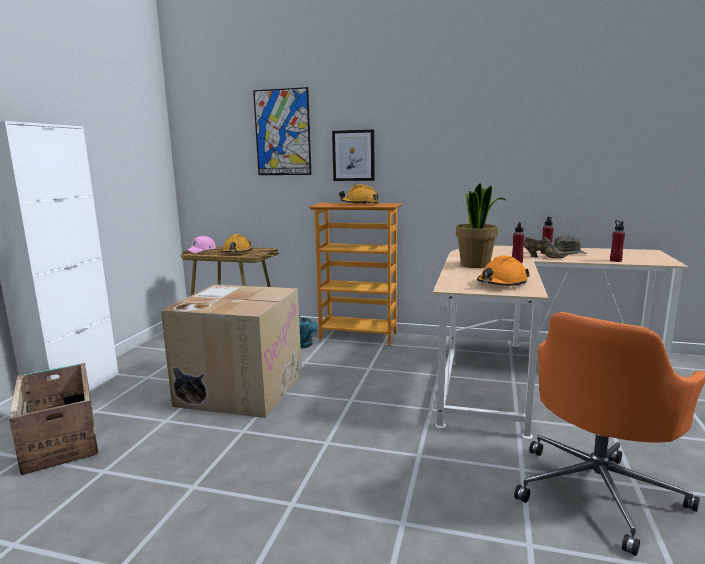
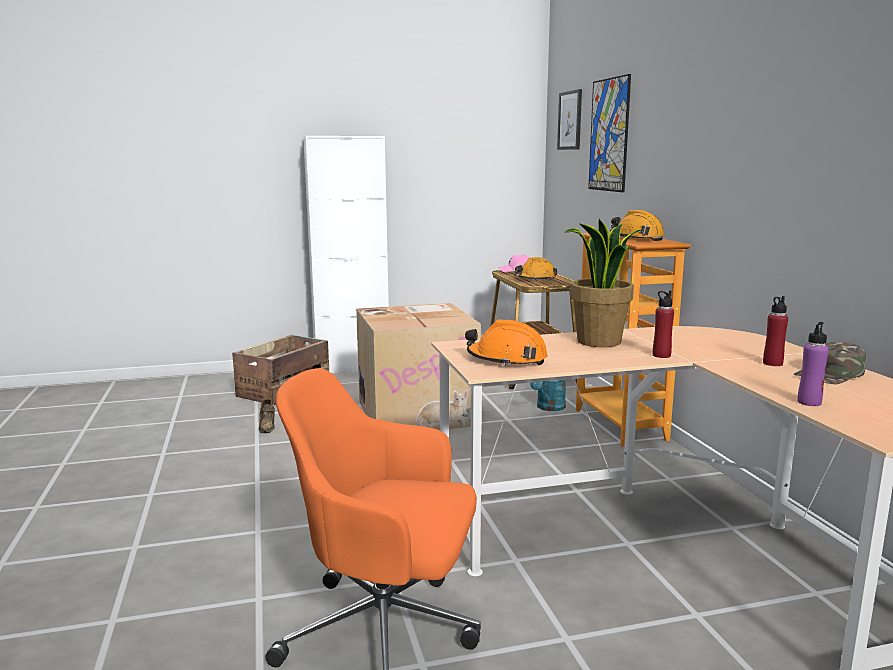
camera: 60 degrees right, 0 degrees up
picture [332,130,375,181] -> picture moved to [557,89,582,150]
brown shoe [524,236,569,258] -> brown shoe moved to [259,399,275,433]
red bottle [610,220,625,262] -> purple bottle [797,322,829,406]

